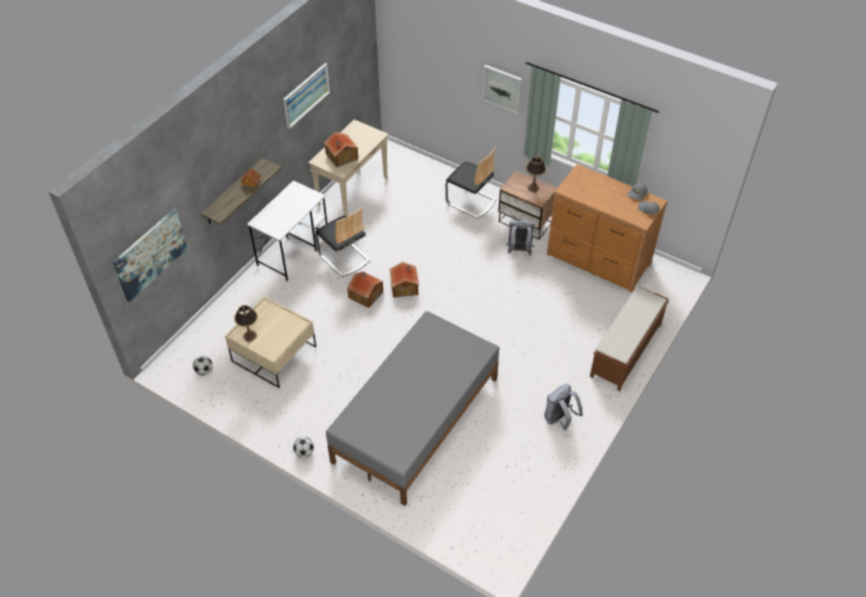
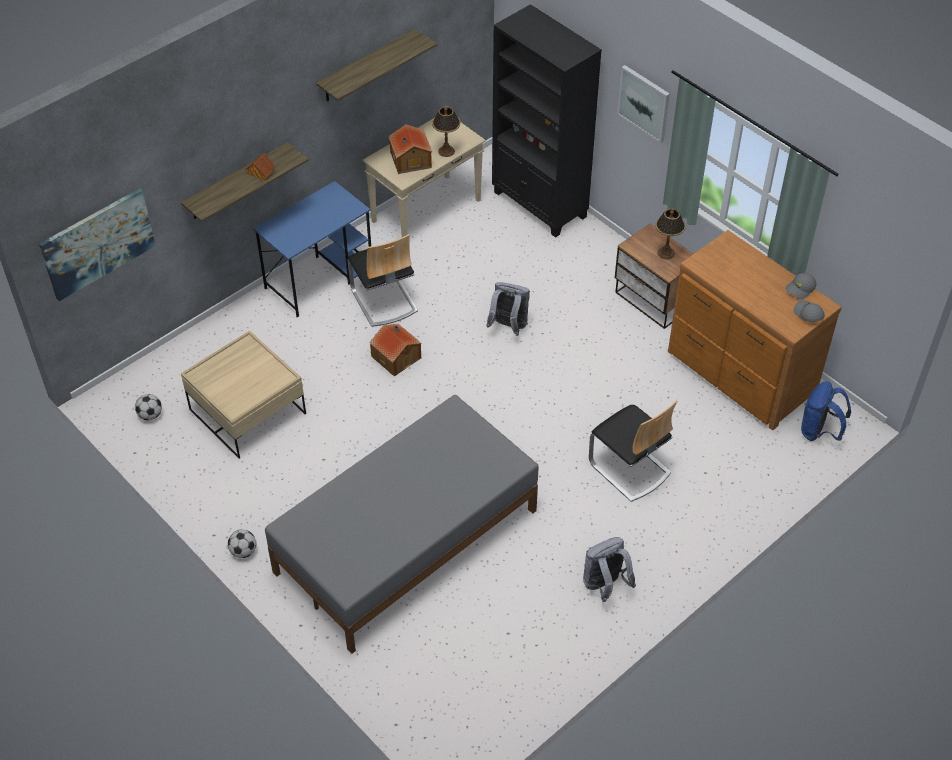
camera: 15 degrees right, 0 degrees up
table lamp [234,305,258,341] -> table lamp moved to [432,107,460,157]
white desk [247,180,327,281] -> blue desk [253,181,371,317]
picture [283,63,331,129] -> shelf [316,29,437,101]
toy house [390,262,419,298] -> none
chair [445,146,496,219] -> chair moved to [589,400,678,502]
grey backpack [506,221,534,255] -> grey backpack moved to [486,282,530,336]
brown bench [590,287,669,391] -> none
none -> black bookcase [492,4,602,238]
none -> blue backpack [801,381,851,441]

